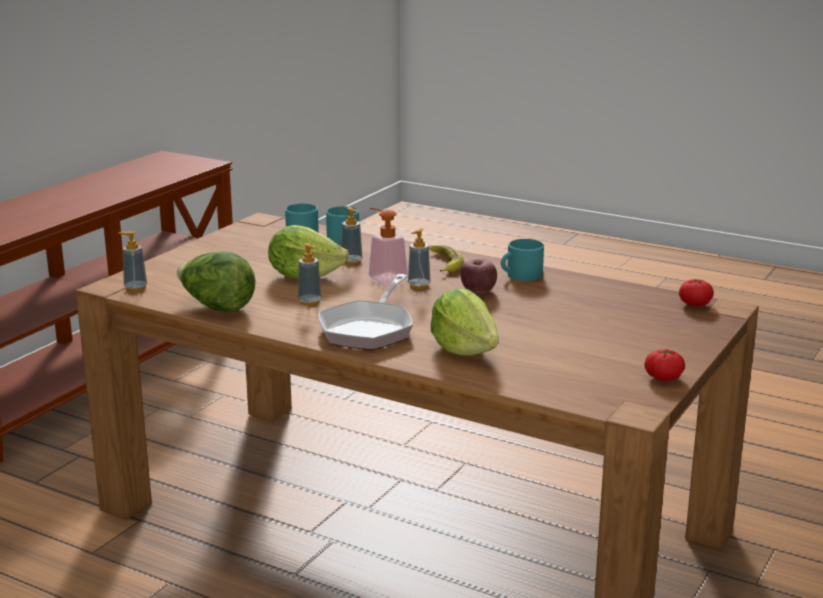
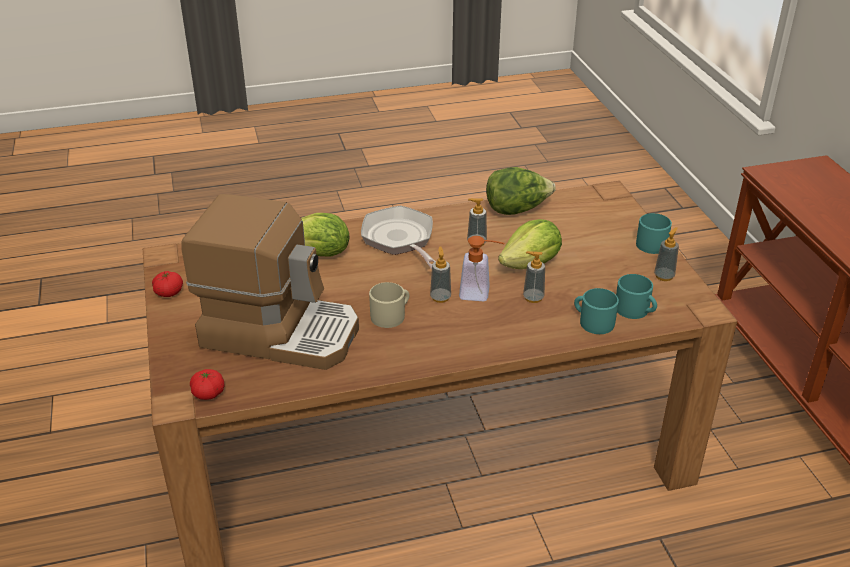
camera: 135 degrees right, 15 degrees up
soap dispenser [119,231,147,292] -> soap dispenser moved to [654,227,679,281]
banana [429,245,464,272] -> none
apple [460,259,497,294] -> beige mug [369,282,409,328]
turquoise mug [501,239,544,281] -> turquoise mug moved to [636,213,672,254]
none -> coffee machine [181,194,359,370]

